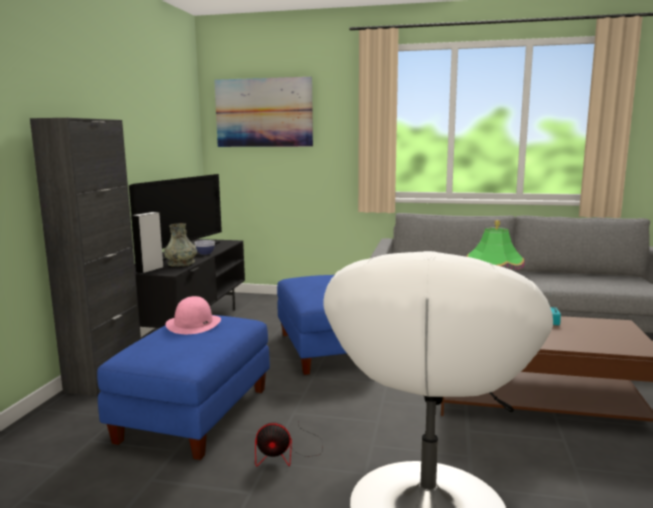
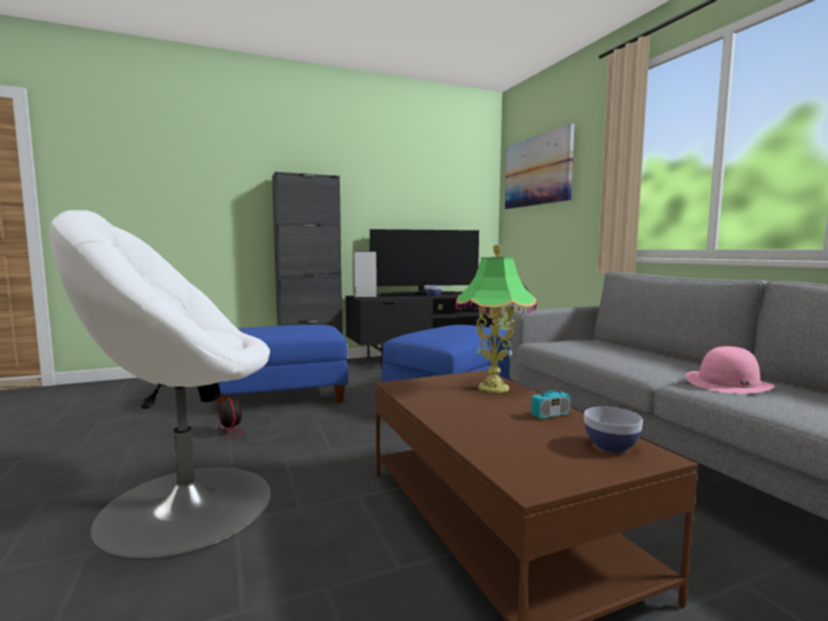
camera: 55 degrees right, 5 degrees down
grey vase [164,223,197,267] -> none
pink hat [165,296,221,334] -> pink hat moved to [685,346,775,394]
none -> bowl [584,407,643,453]

